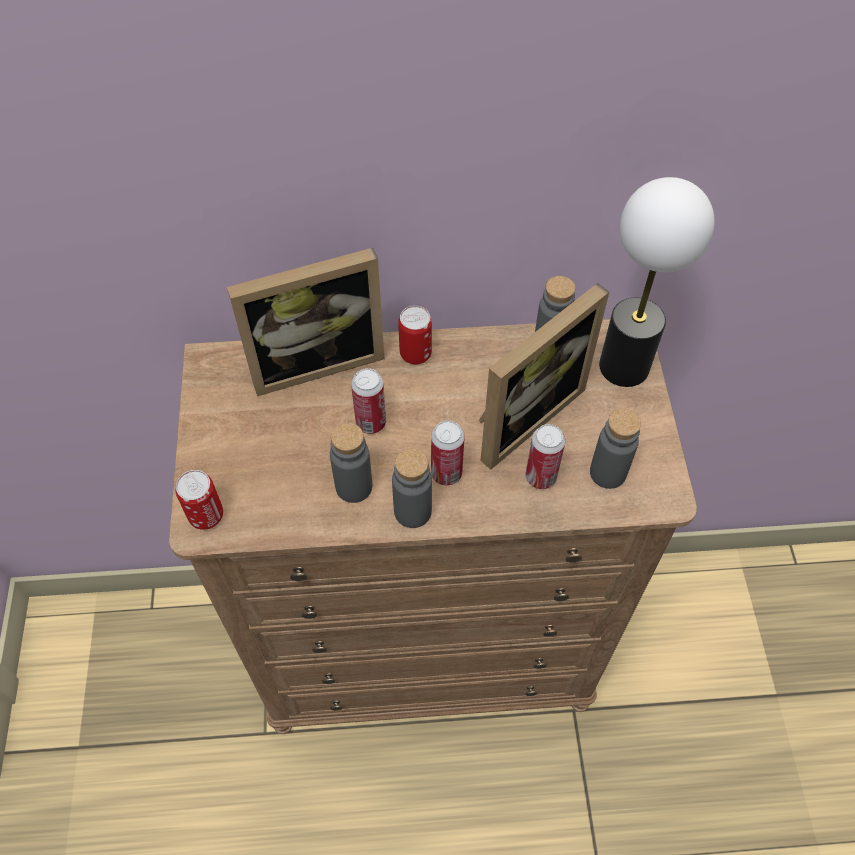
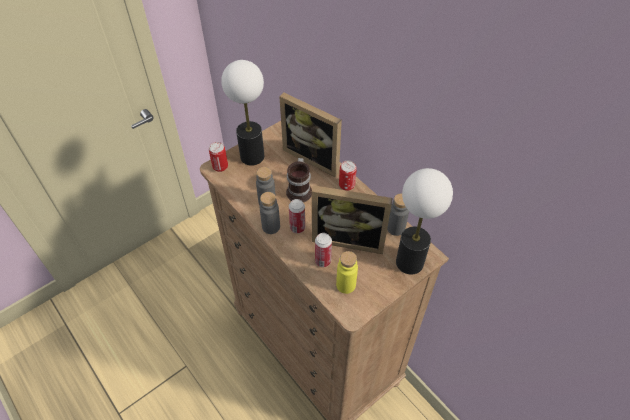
camera: 55 degrees right, 5 degrees down
can [351,368,386,434] -> mug [286,158,312,202]
grey bottle [590,408,641,489] -> yellow bottle [336,251,358,294]
none -> table lamp [222,60,264,166]

